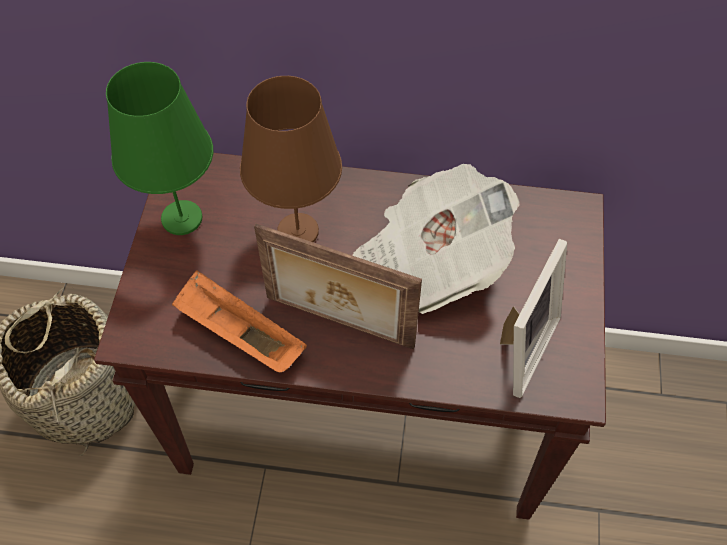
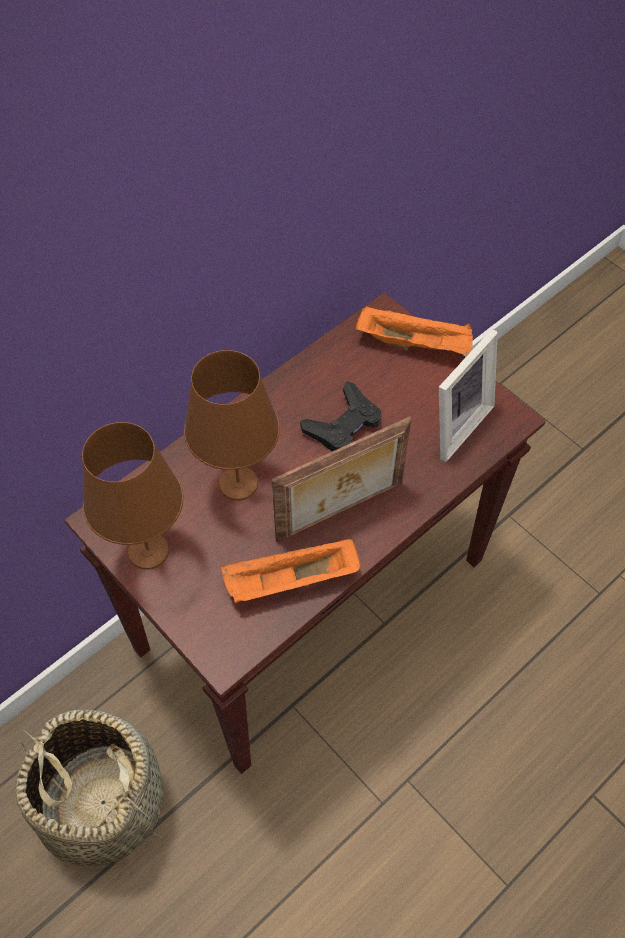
camera: 50 degrees left, 0 degrees up
green table lamp [106,62,213,235] -> brown table lamp [82,422,183,570]
newspaper [352,164,520,314] -> black game controller [300,381,382,451]
picture frame [500,239,567,398] -> picture frame turned 60 degrees clockwise [439,329,498,462]
none -> orange tray [356,306,473,355]

